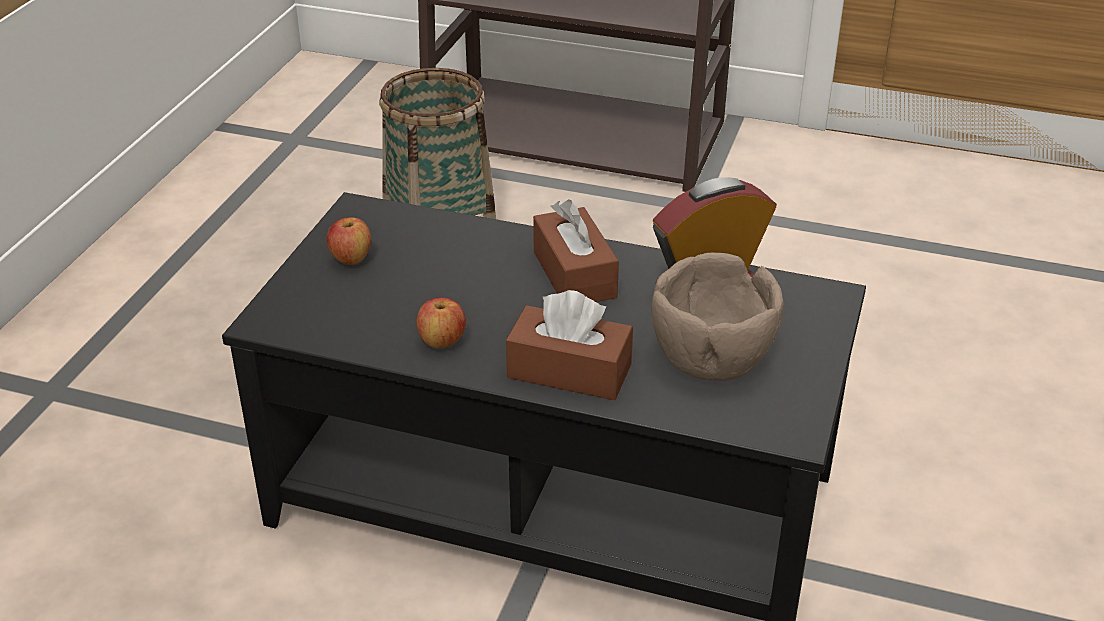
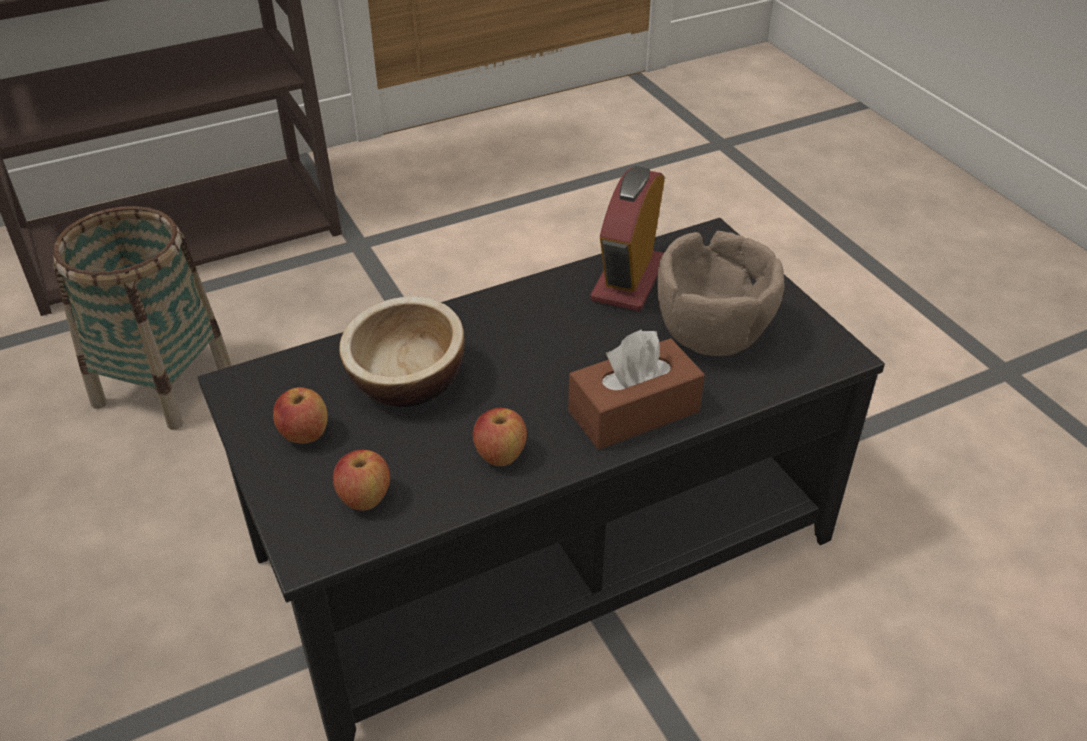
camera: 45 degrees left, 5 degrees up
brown tissue box [533,200,619,302] -> none
none -> apple [333,450,390,511]
none -> bowl [339,296,465,407]

